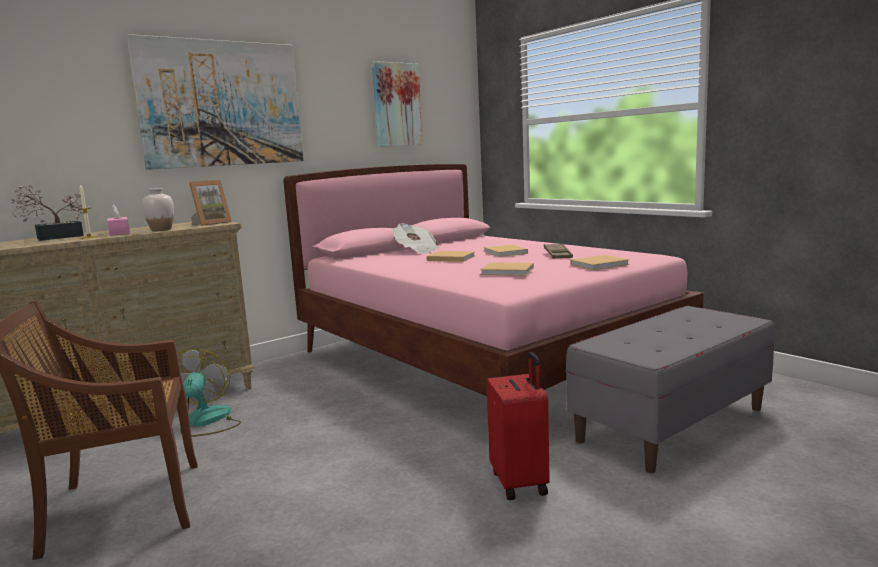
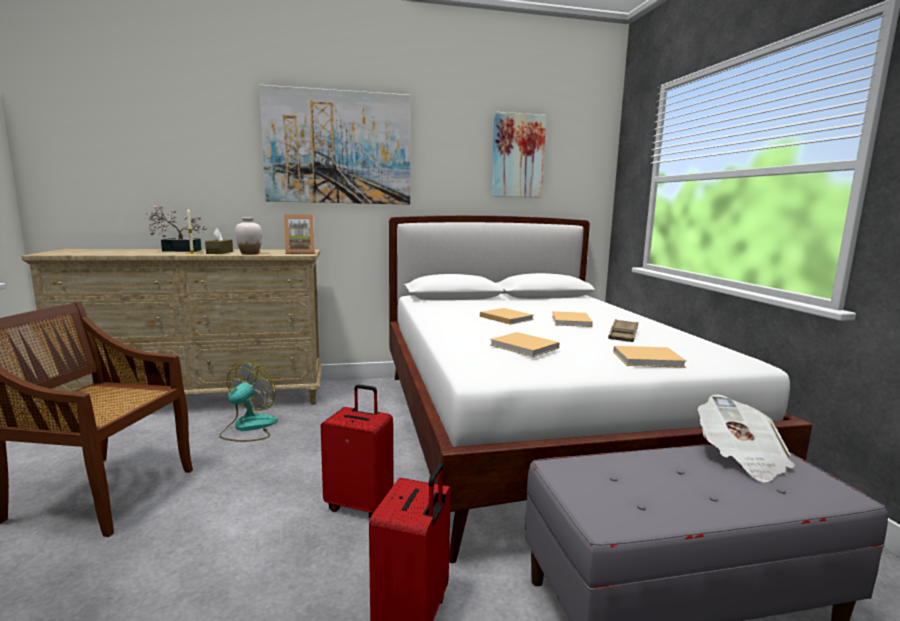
camera: 25 degrees right, 0 degrees up
pink tissue box [107,204,130,236] -> brown tissue box [205,228,233,254]
pink bed [283,164,704,396] -> white bed [389,215,813,563]
newspaper [392,224,439,254] -> newspaper moved to [697,394,795,483]
none -> red suitcase [321,384,393,518]

